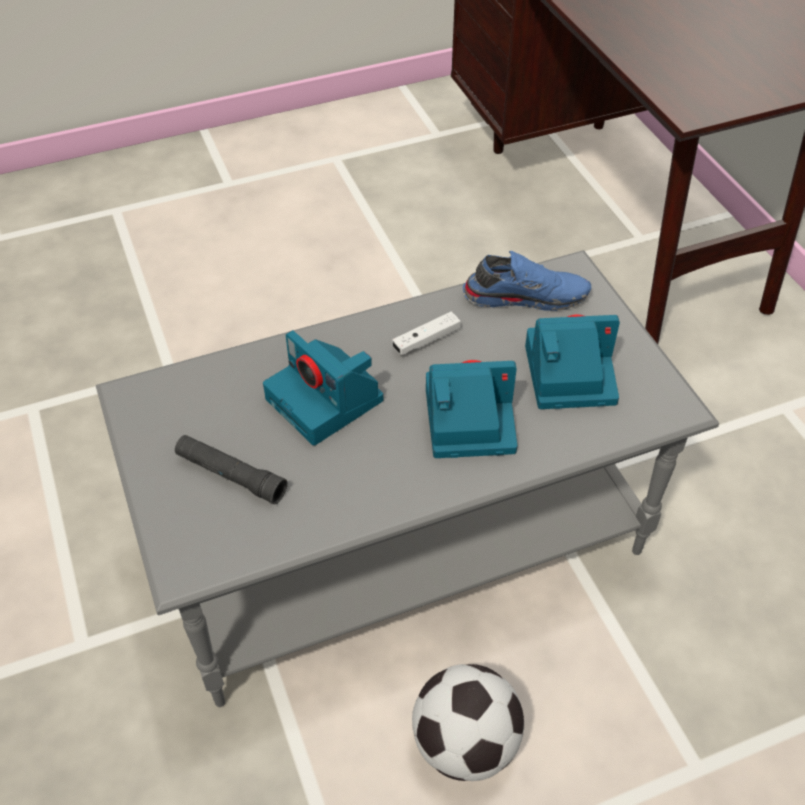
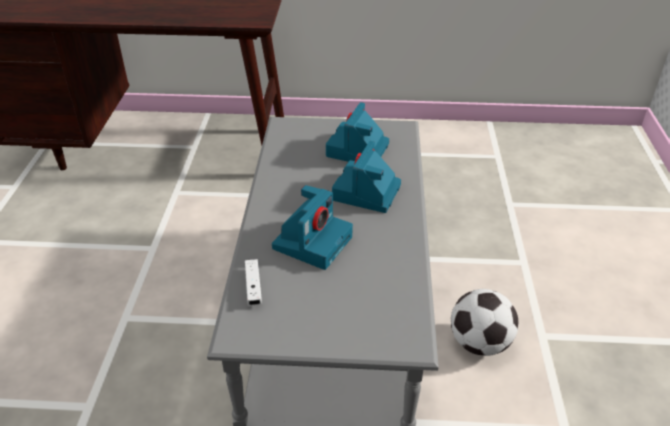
camera: 65 degrees left, 10 degrees down
black flashlight [175,435,288,504] -> none
camera [263,330,383,446] -> camera turned 45 degrees counterclockwise [272,185,353,270]
white game controller [392,312,461,355] -> white game controller moved to [245,259,262,305]
blue shoe [463,251,591,311] -> none

